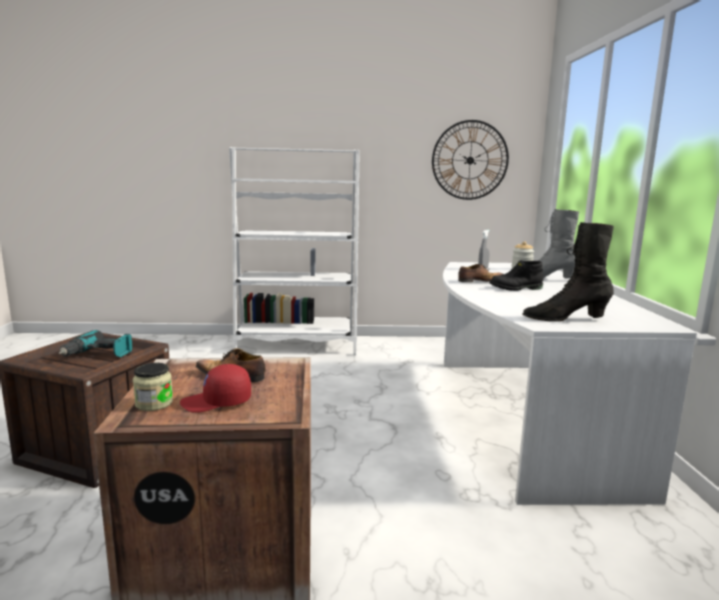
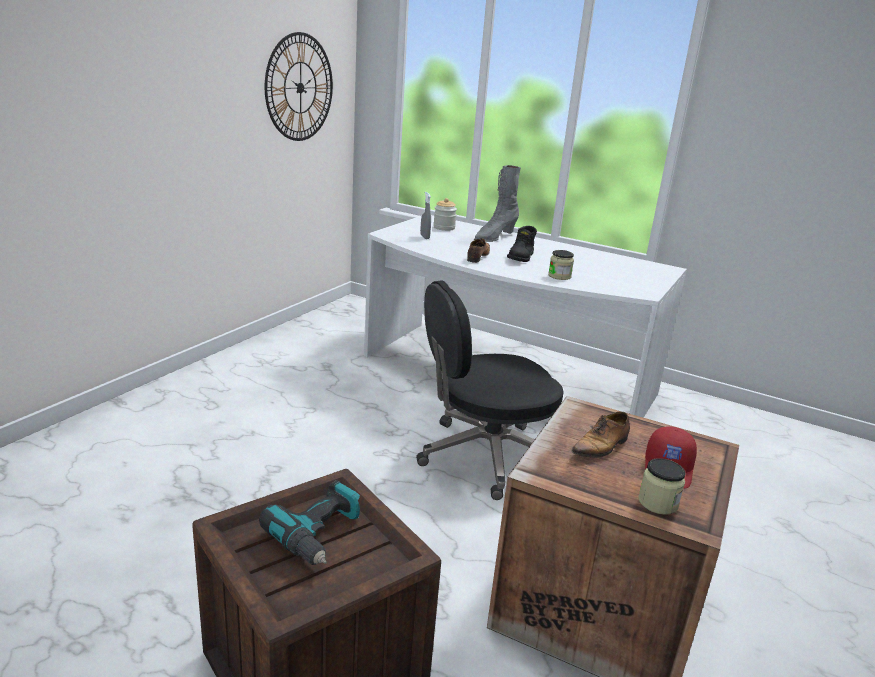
camera: 60 degrees left, 10 degrees up
white bookcase [229,147,360,355] -> none
black boot [522,222,614,321] -> none
none -> black office chair [416,281,564,500]
none -> jar [548,250,574,280]

